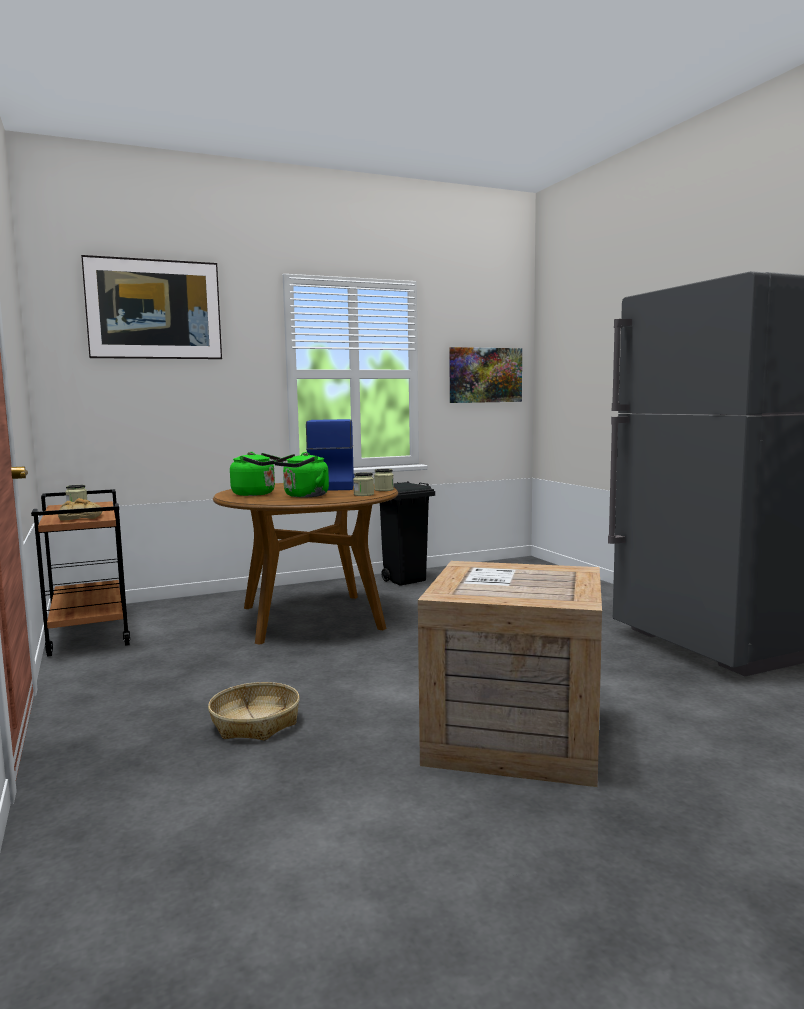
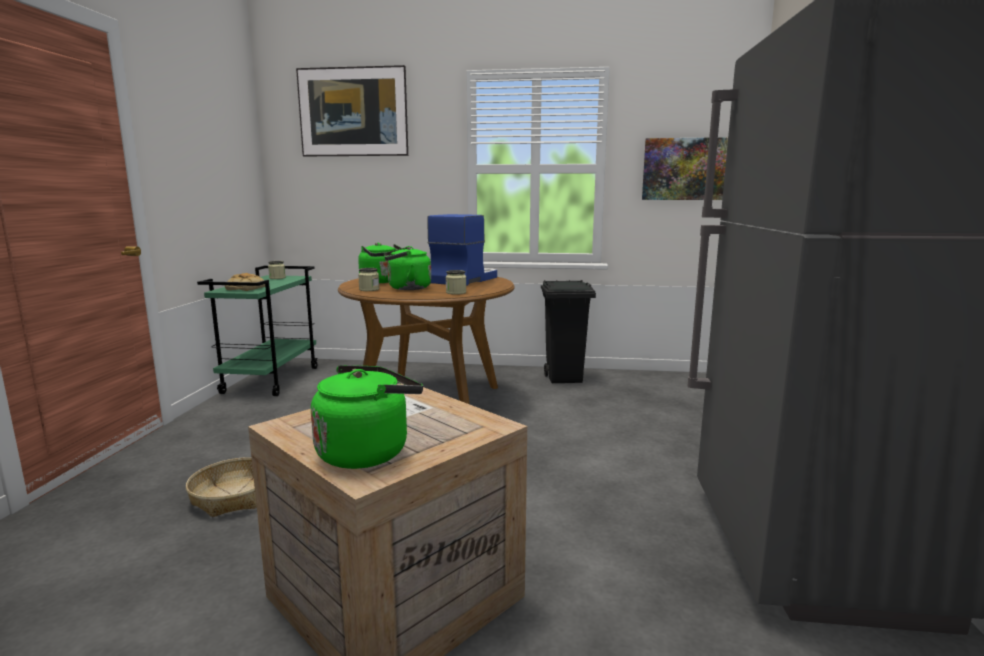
camera: 30 degrees right, 5 degrees up
brown cart [31,489,130,657] -> green cart [197,266,318,396]
jar [374,469,394,491] -> jar moved to [358,268,379,291]
none -> green kettle [311,365,423,469]

